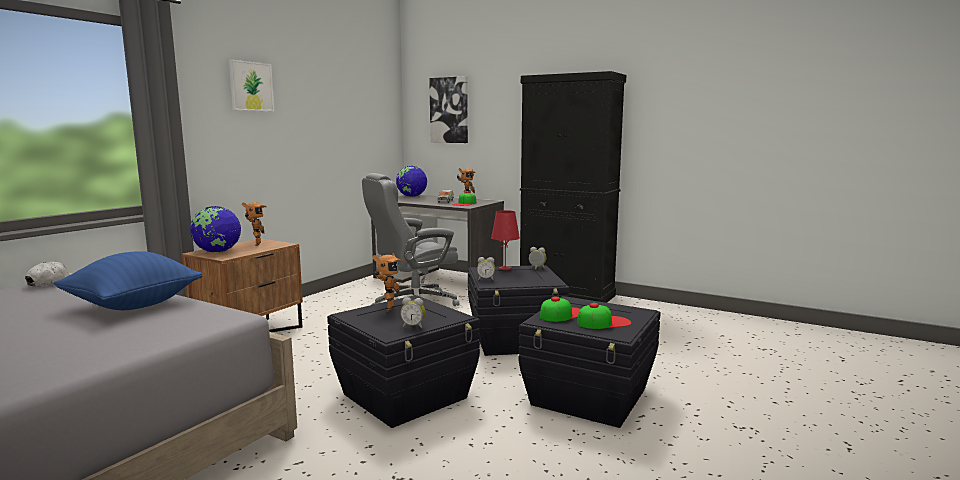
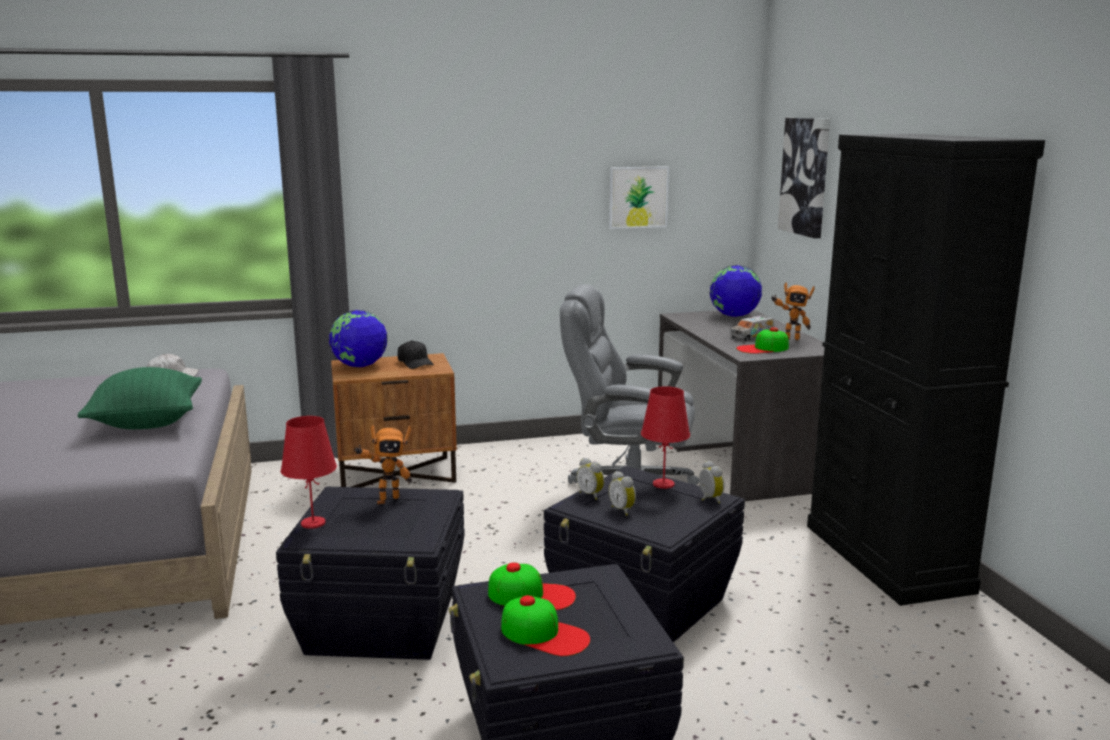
camera: 45 degrees right, 5 degrees up
blue pillow [54,251,203,310] -> green pillow [78,367,202,429]
picture [229,60,274,111] -> picture moved to [609,166,669,229]
toy robot [242,202,267,246] -> black cap [398,340,434,369]
alarm clock [400,297,426,329] -> alarm clock moved to [608,471,636,516]
none -> red table lamp [281,416,337,529]

